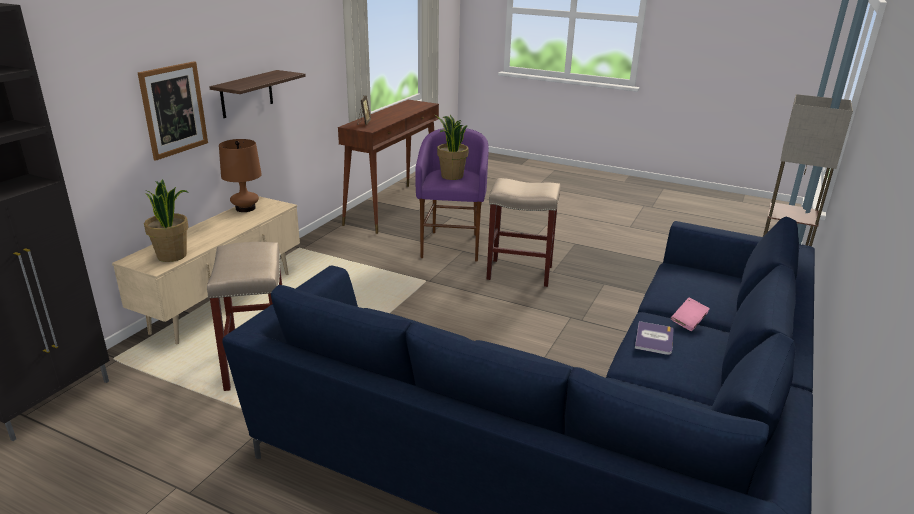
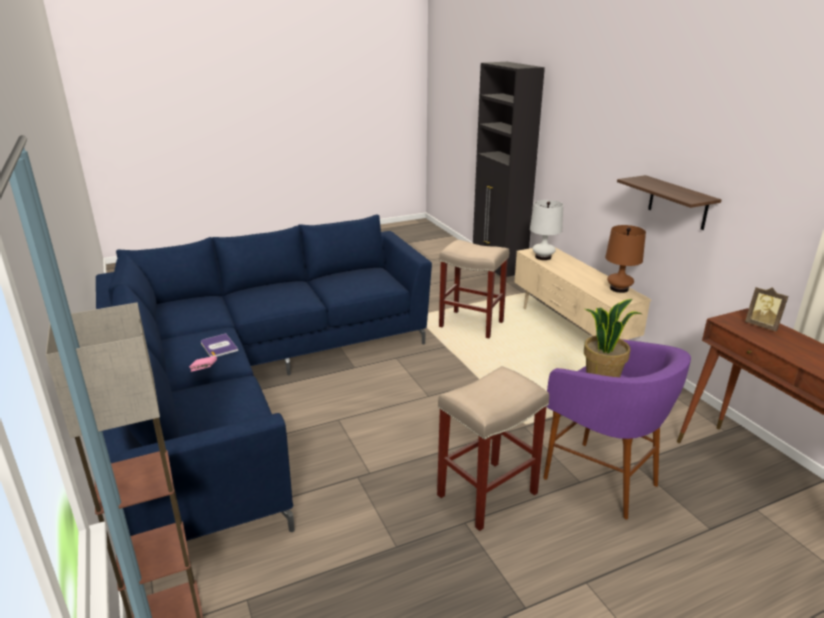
camera: 130 degrees right, 0 degrees up
picture [138,61,208,161] -> none
potted plant [144,179,189,262] -> white table lamp [530,200,563,260]

